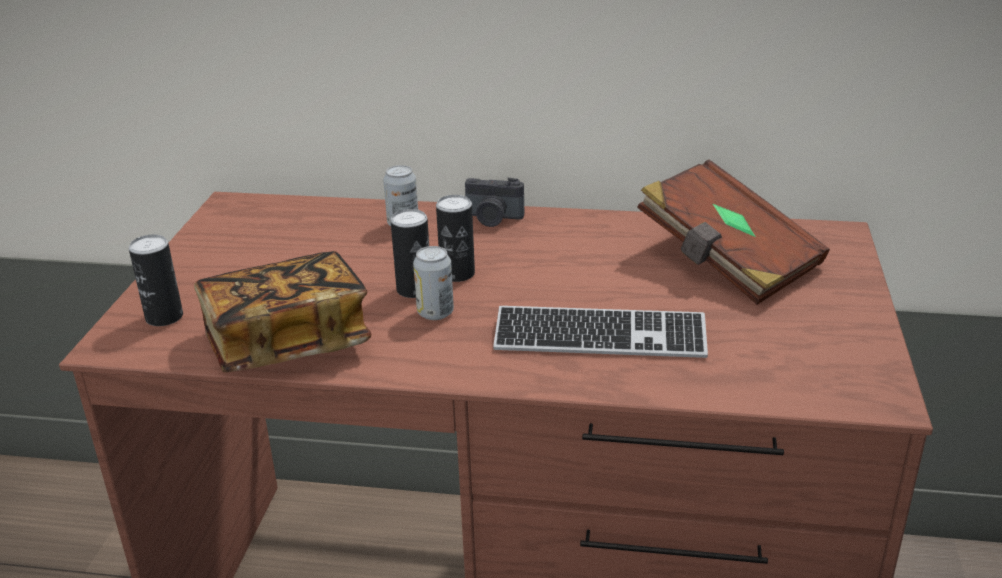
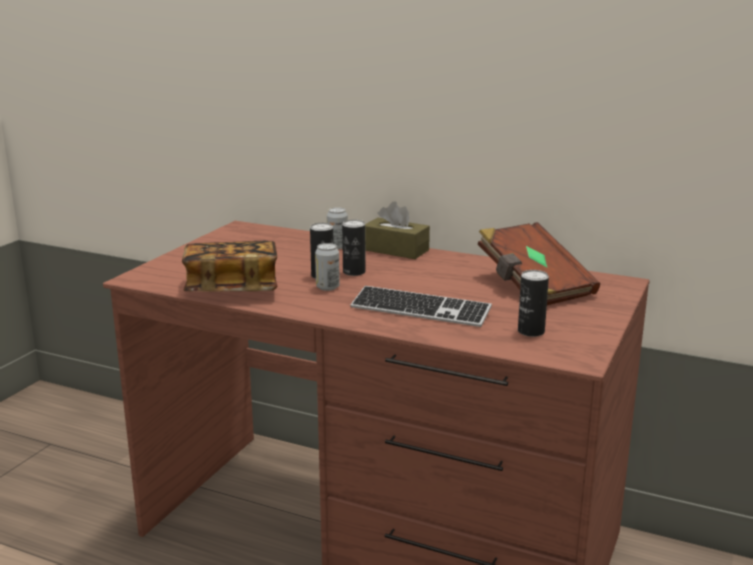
camera: 15 degrees right, 10 degrees down
can [129,234,183,326] -> can moved to [518,270,549,337]
camera [465,178,524,227] -> brown tissue box [365,201,430,259]

